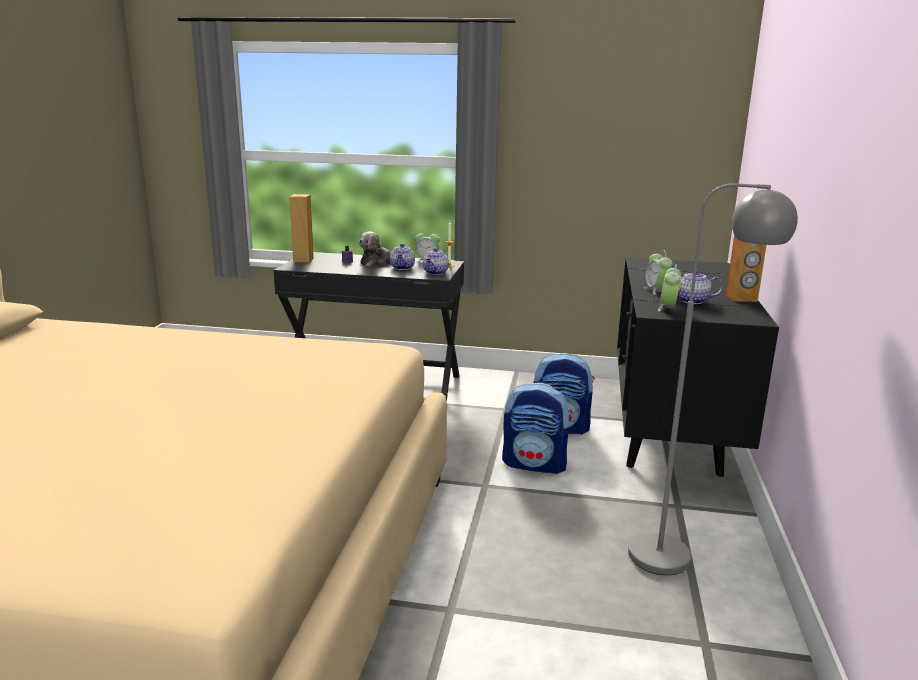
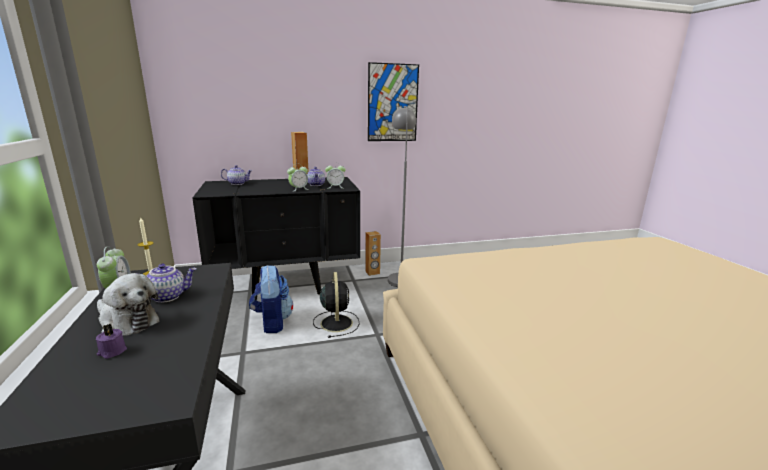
camera: 115 degrees left, 0 degrees up
brown speaker [289,194,314,263] -> brown speaker moved to [365,231,381,276]
teapot [423,248,449,275] -> teapot moved to [221,165,253,185]
backpack [502,382,572,474] -> black fan [313,272,359,338]
none -> picture [368,62,419,141]

